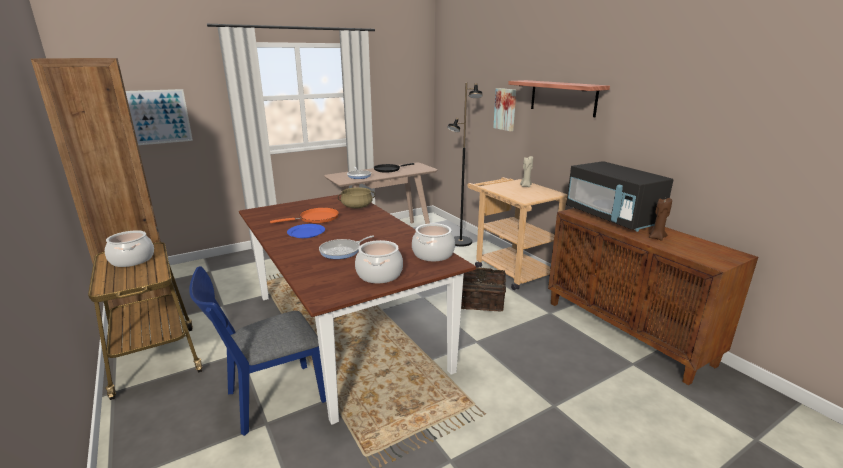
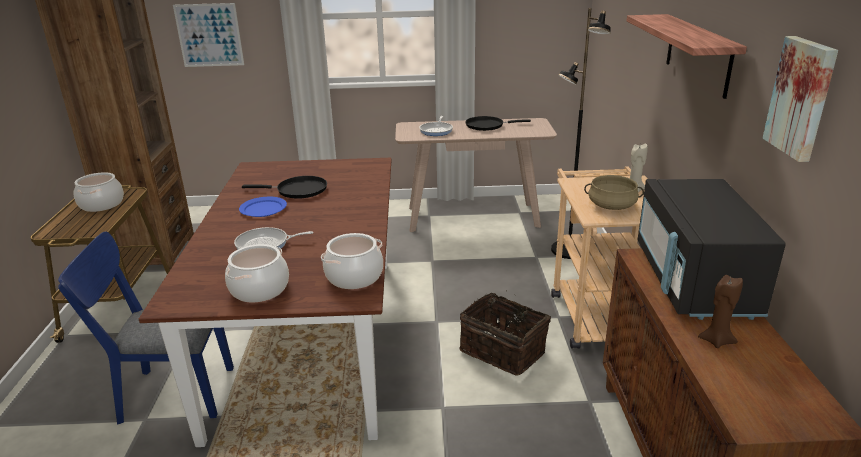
camera: 30 degrees right, 5 degrees up
orange frying pan [270,208,339,223] -> black frying pan [242,176,327,199]
beige cooking pot [338,187,375,208] -> beige cooking pot moved to [584,175,644,210]
picture [493,88,516,131] -> picture moved to [762,36,838,162]

